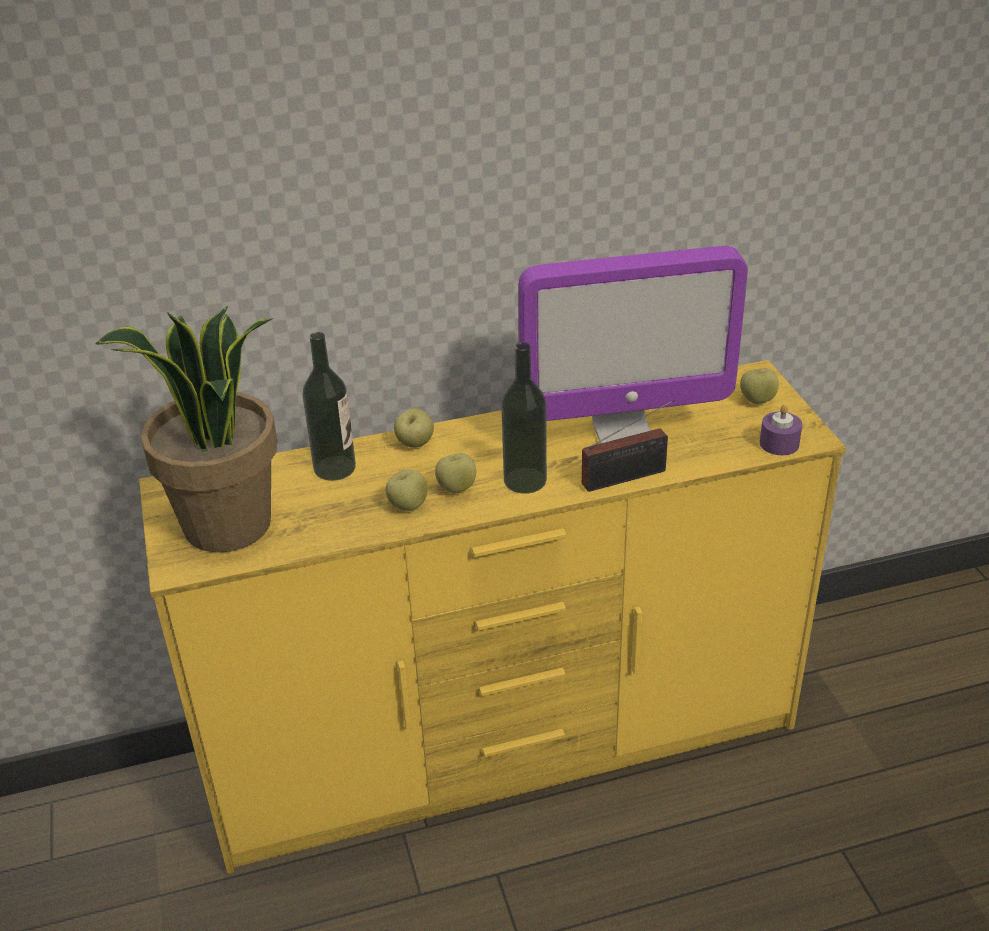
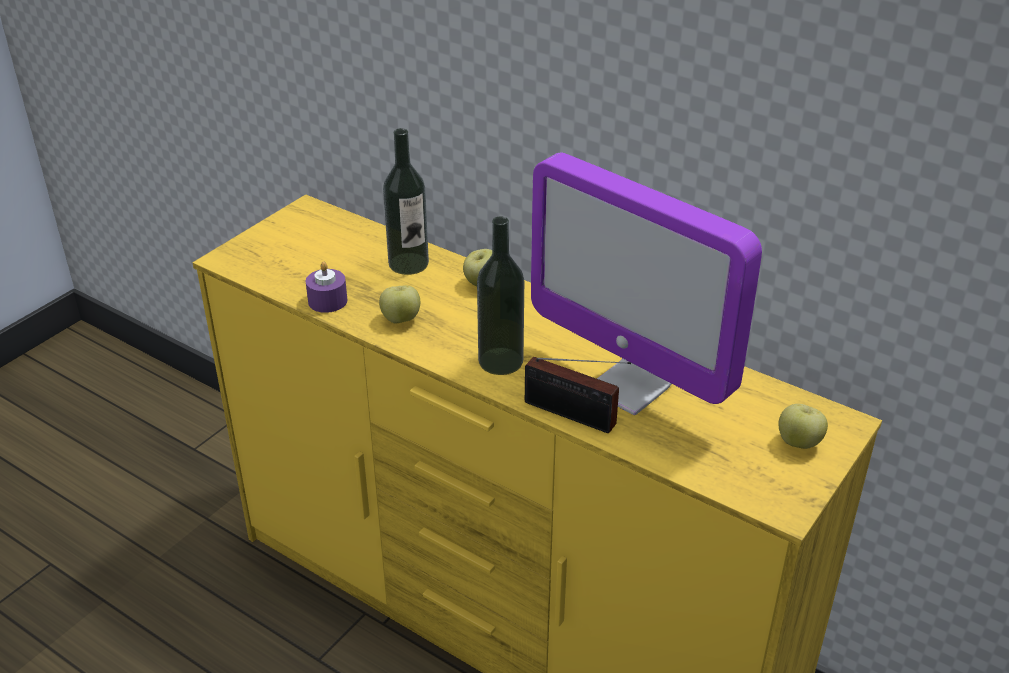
camera: 50 degrees right, 0 degrees up
potted plant [95,306,277,553] -> none
apple [435,453,476,493] -> none
purple candle [760,405,802,455] -> purple candle moved to [306,261,348,313]

